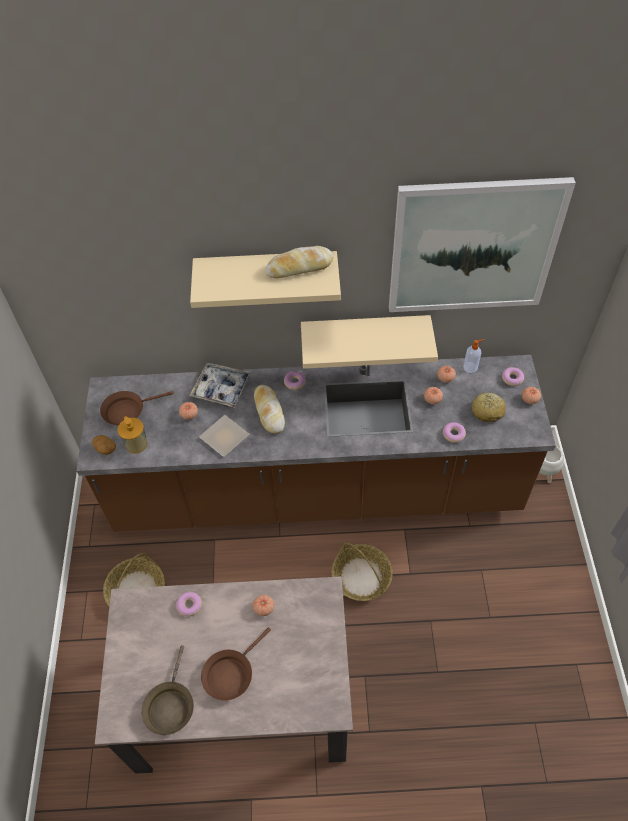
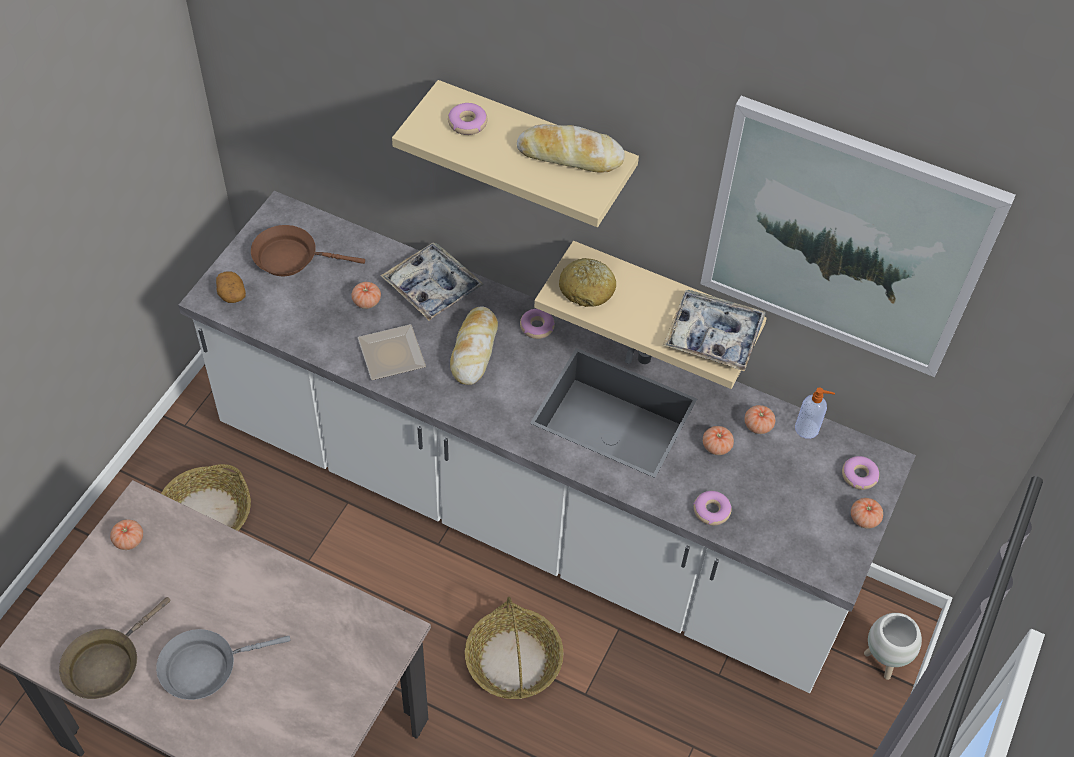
camera: 25 degrees right, 0 degrees up
brown counter [77,355,556,532] -> white counter [178,191,916,693]
soap dispenser [118,416,148,454] -> none
donut [176,592,202,617] -> donut moved to [448,103,487,135]
brown frying pan [201,627,271,701] -> grey frying pan [156,629,291,700]
tomato [253,595,274,616] -> tomato moved to [110,520,143,550]
bread [472,393,506,422] -> bread moved to [559,258,616,307]
none -> tray [663,290,766,372]

